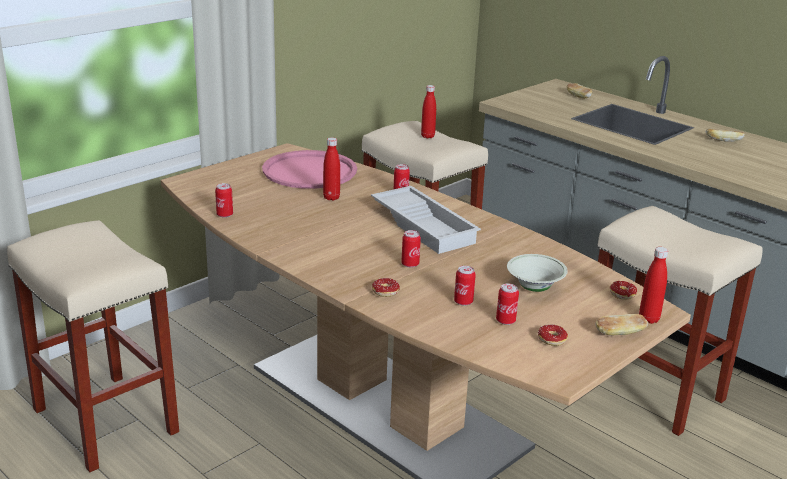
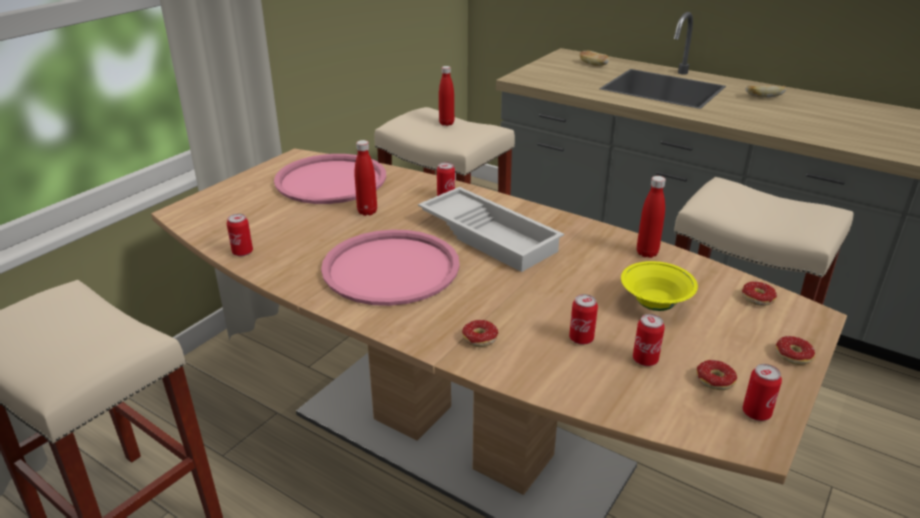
camera: 10 degrees left, 5 degrees up
can [402,230,421,268] -> can moved to [742,364,782,421]
white bowl [507,254,568,292] -> yellow bowl [621,261,698,311]
bread [595,314,648,335] -> donut [776,336,815,365]
red bottle [639,247,668,324] -> red bottle moved to [637,176,666,258]
none -> pink tray [321,230,460,306]

